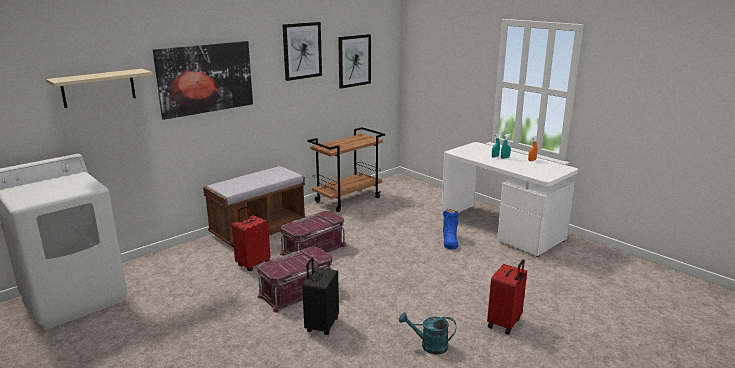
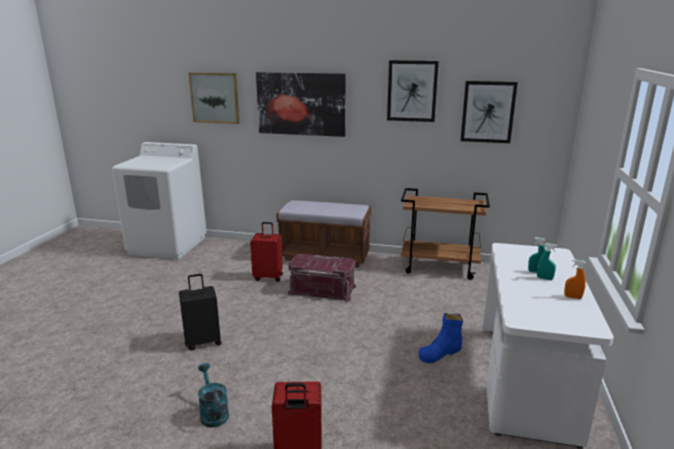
camera: 55 degrees right, 0 degrees up
beige shelf [46,69,153,108] -> picture [189,72,239,124]
red storage box [257,247,333,313] -> none

